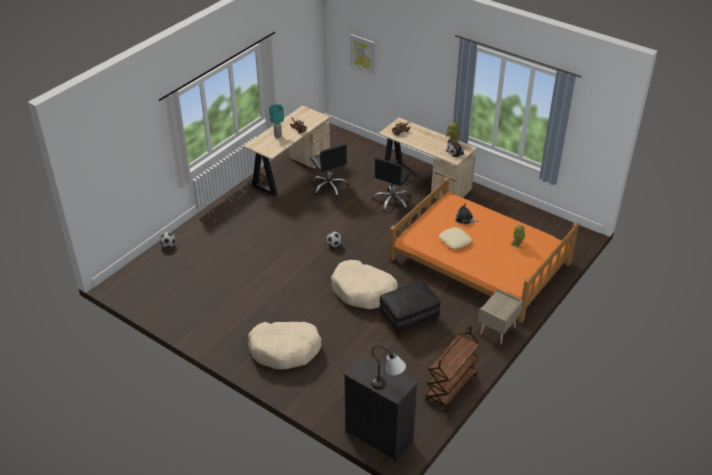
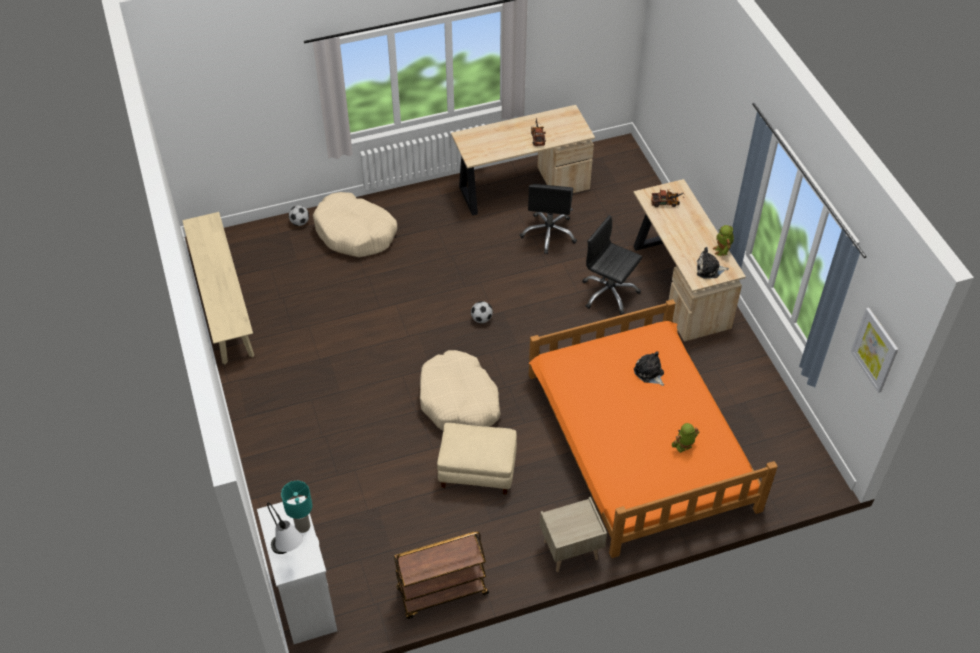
camera: 35 degrees right, 10 degrees up
beige dog bed [248,322,321,370] -> beige dog bed moved to [313,192,397,257]
turquoise table lamp [269,104,284,138] -> turquoise table lamp moved to [281,481,312,533]
black dresser [344,353,418,462] -> white dresser [257,496,337,644]
picture [350,34,375,75] -> picture moved to [851,308,898,393]
black office chair [372,158,412,212] -> black office chair turned 60 degrees clockwise [582,215,642,315]
black ottoman [380,280,441,338] -> beige ottoman [437,423,517,495]
beige pillow [439,227,472,249] -> none
none -> beige bench [182,212,254,364]

